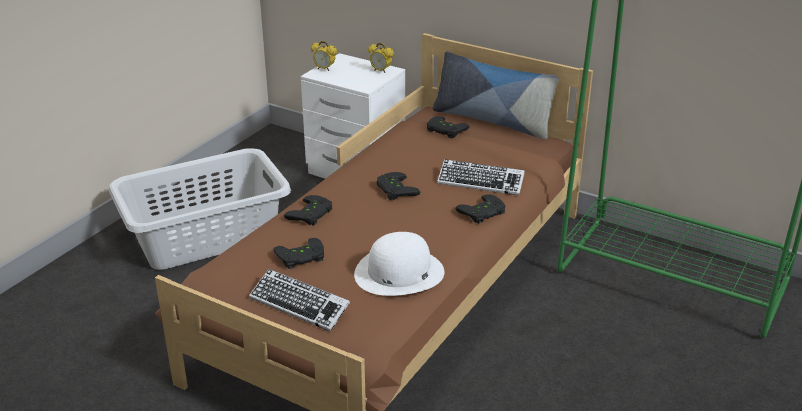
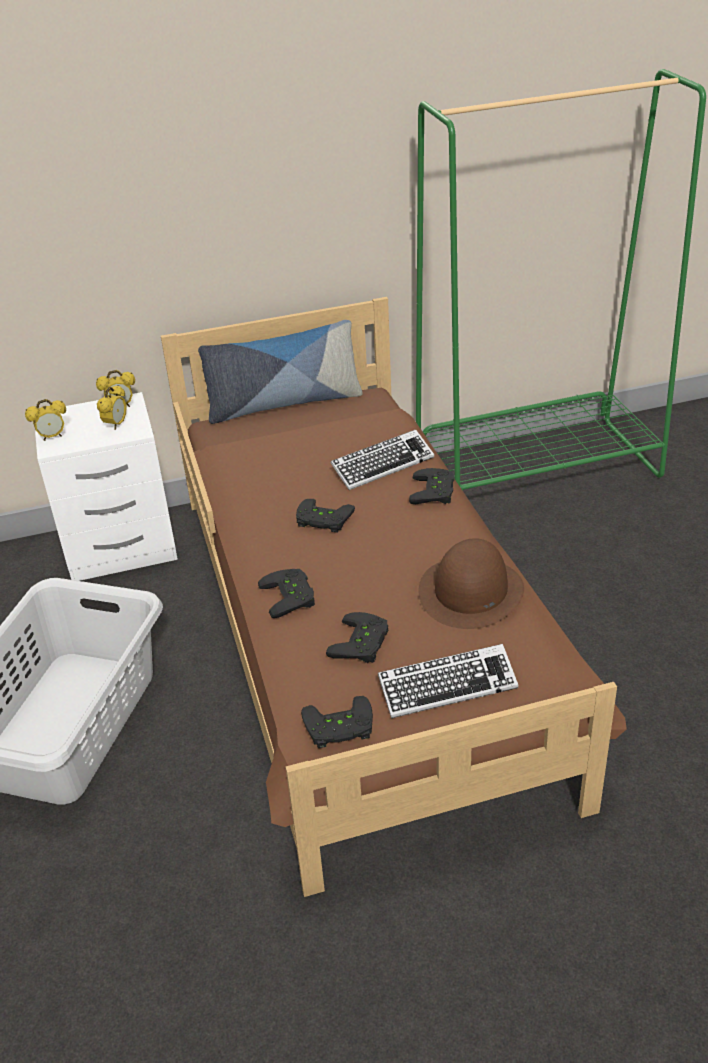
camera: 45 degrees left, 5 degrees up
white hat [354,232,444,296] -> brown hat [419,538,524,629]
black game controller [427,116,469,138] -> black game controller moved to [301,696,373,748]
none -> alarm clock [97,385,127,430]

